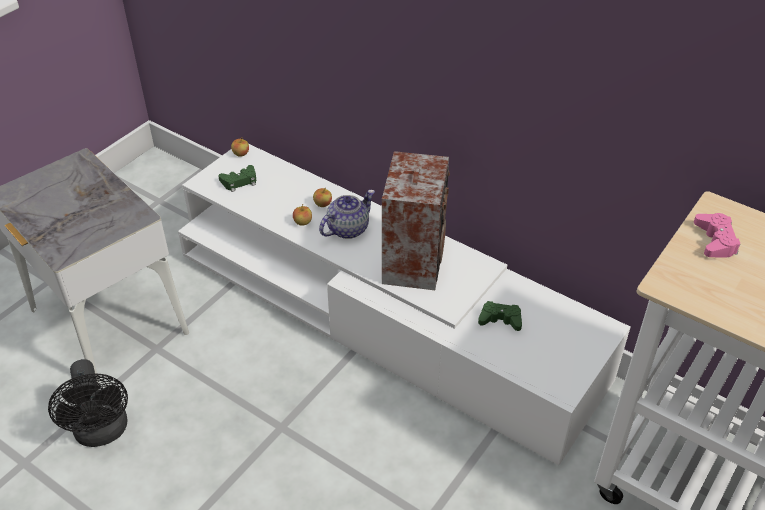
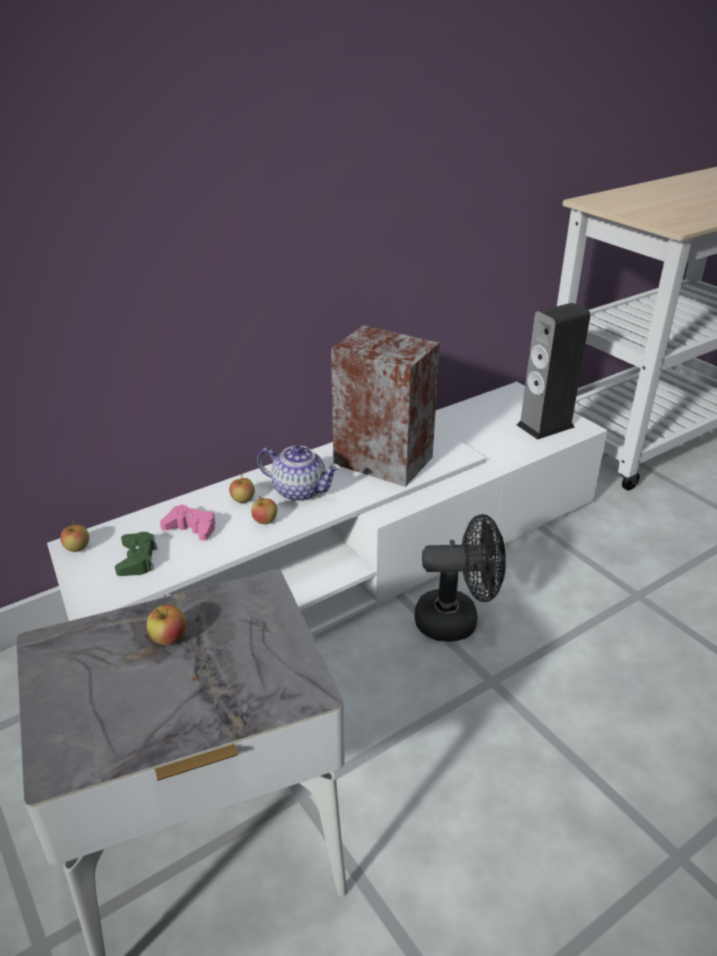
camera: 70 degrees left, 10 degrees down
black fan [48,359,128,447] -> black fan moved to [415,514,506,642]
teapot [319,190,375,239] -> teapot turned 135 degrees clockwise [257,446,341,501]
green game controller [478,301,522,331] -> none
pink game controller [694,213,740,257] -> pink game controller moved to [160,504,215,541]
none -> apple [146,604,187,645]
none -> speaker [517,303,590,440]

